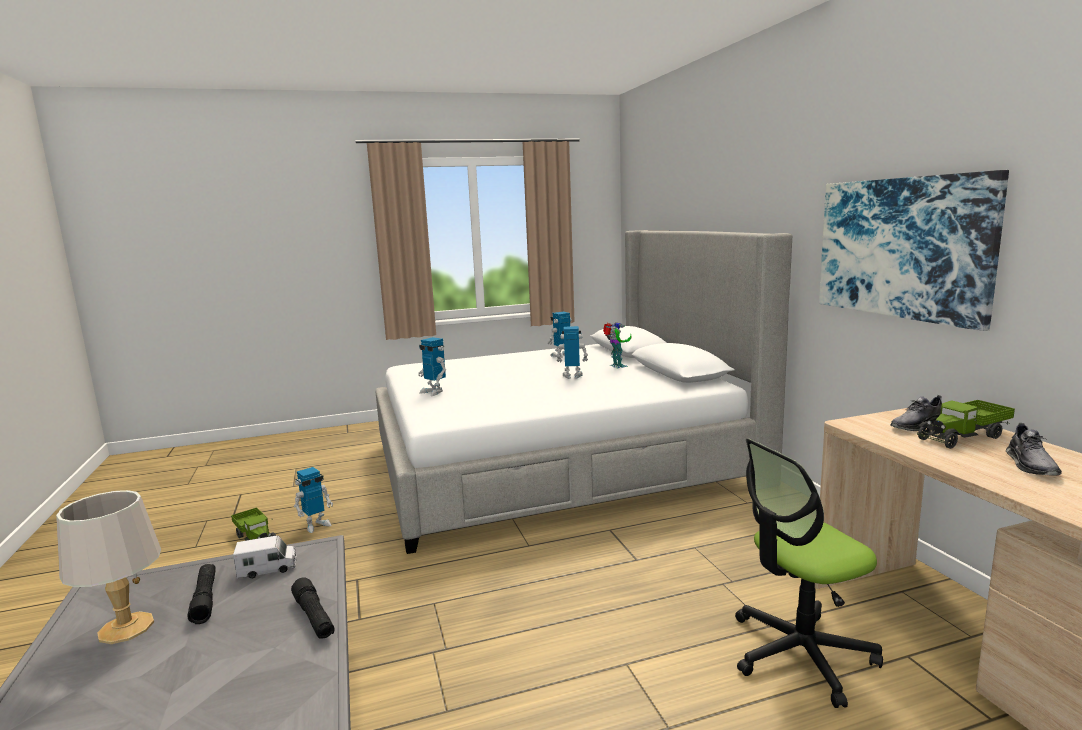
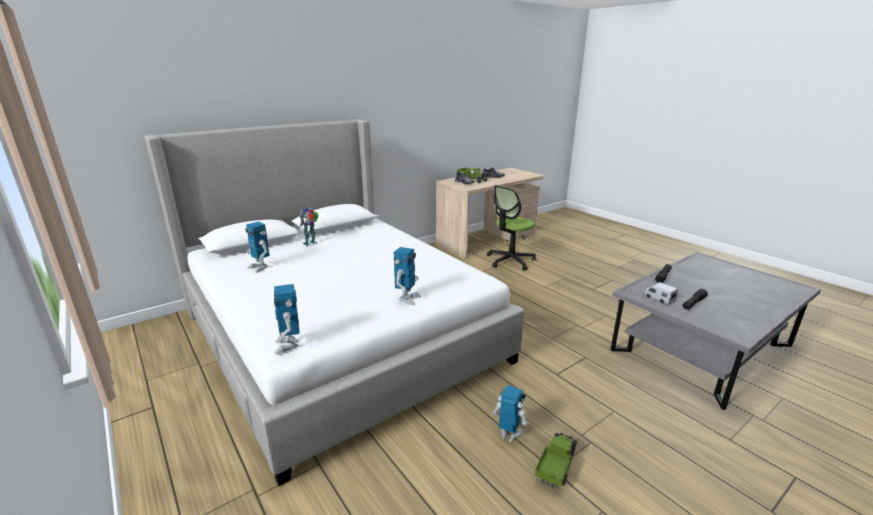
camera: 110 degrees left, 10 degrees up
grey table lamp [56,490,161,644] -> none
toy robot [556,326,588,379] -> toy robot moved to [274,284,300,354]
office chair [735,439,883,708] -> office chair turned 90 degrees clockwise [487,185,536,271]
picture [819,170,1009,331] -> none

